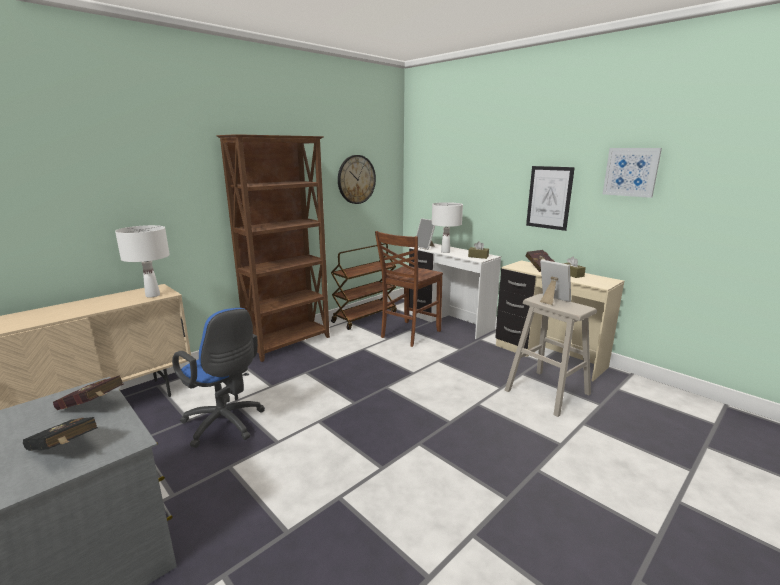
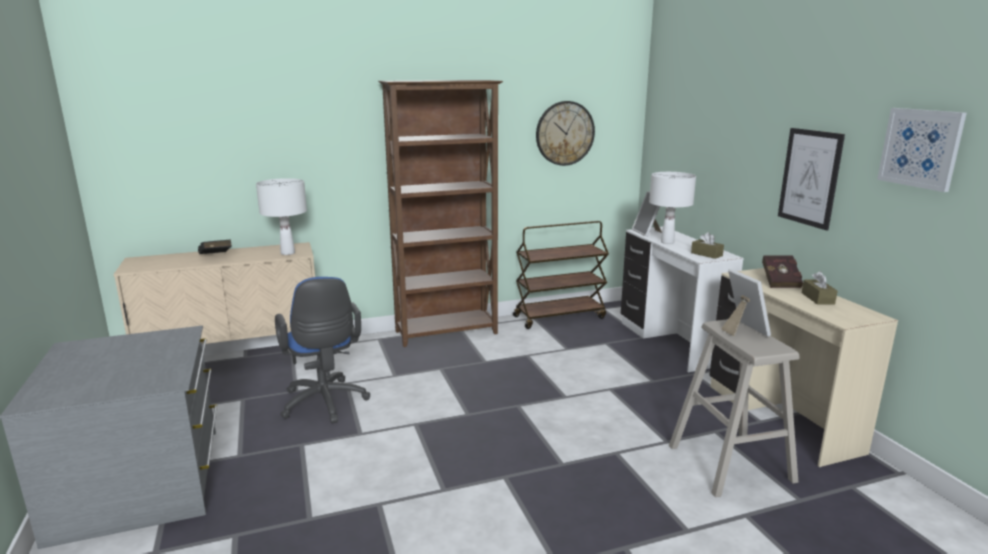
camera: 25 degrees right, 0 degrees up
black book [23,417,98,451] -> black book moved to [198,239,232,254]
red book [53,375,124,410] -> none
brown chair [375,231,443,347] -> none

